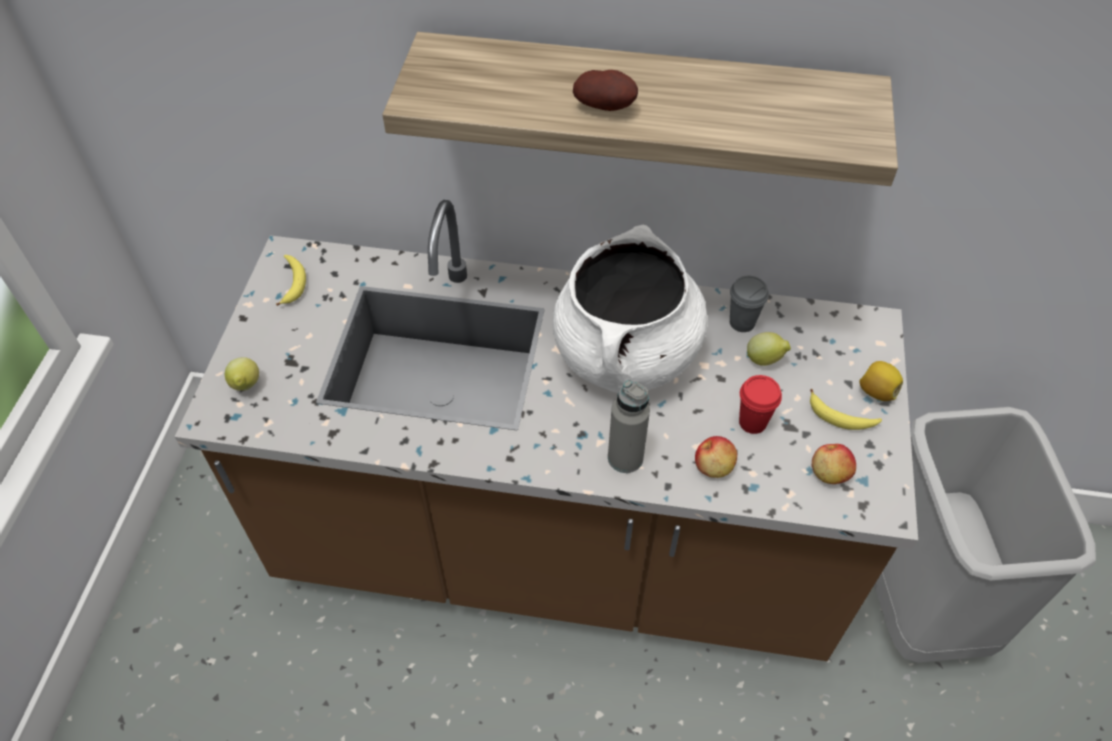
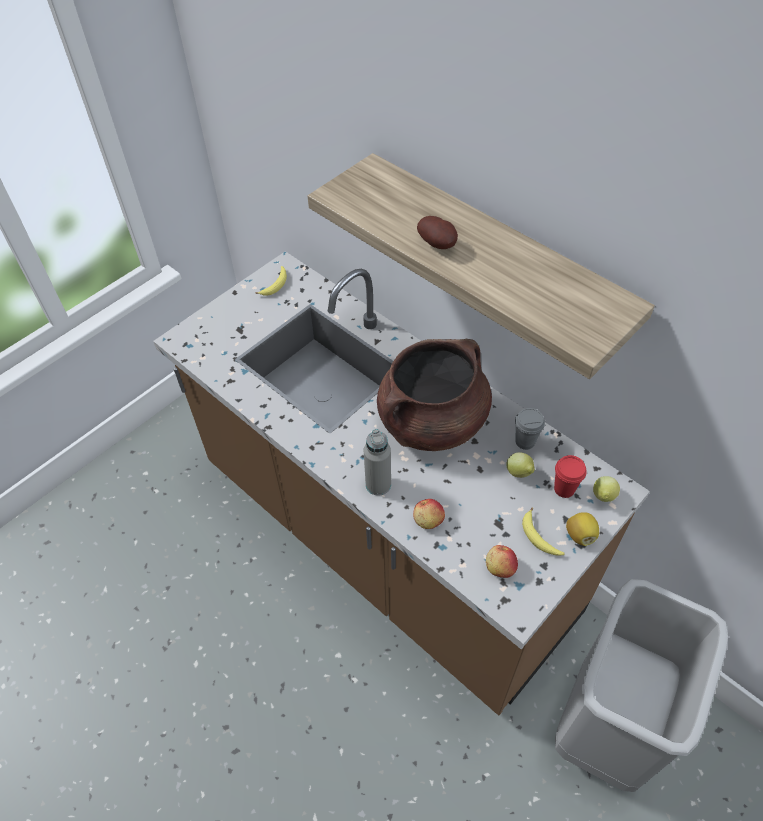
camera: 35 degrees right, 0 degrees up
lemon [225,357,259,391] -> lemon moved to [593,476,620,502]
white cooking pot [552,225,708,393] -> brown cooking pot [377,339,492,451]
red cup [739,375,782,434] -> red cup moved to [554,455,586,498]

